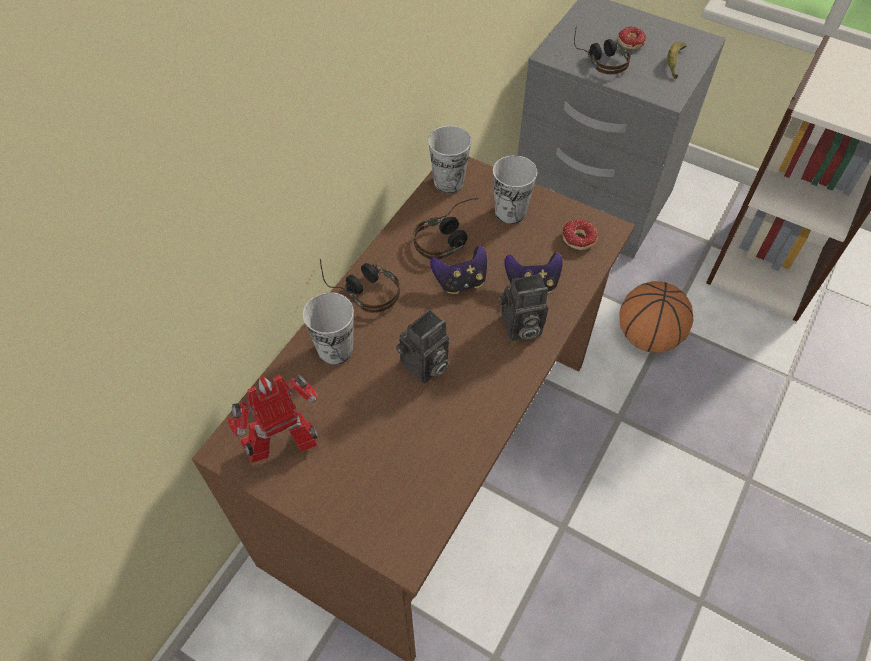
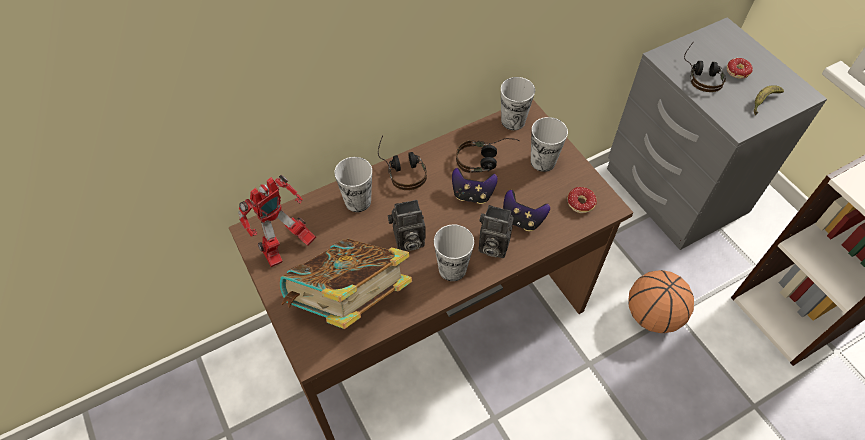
camera: 30 degrees right, 0 degrees up
toy robot [228,374,318,463] -> toy robot turned 135 degrees clockwise [238,175,316,267]
none -> book [280,239,412,329]
none -> cup [434,224,474,281]

